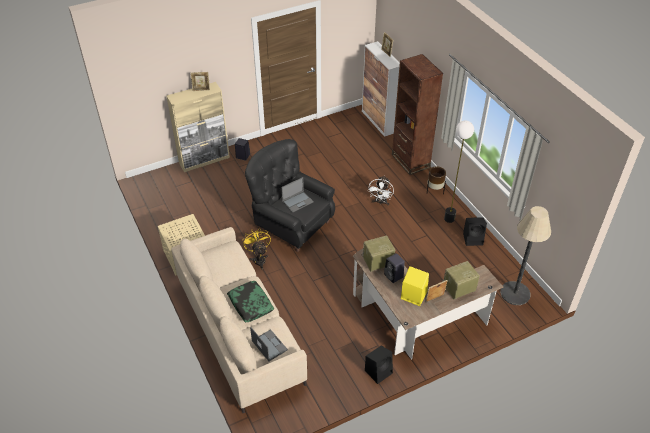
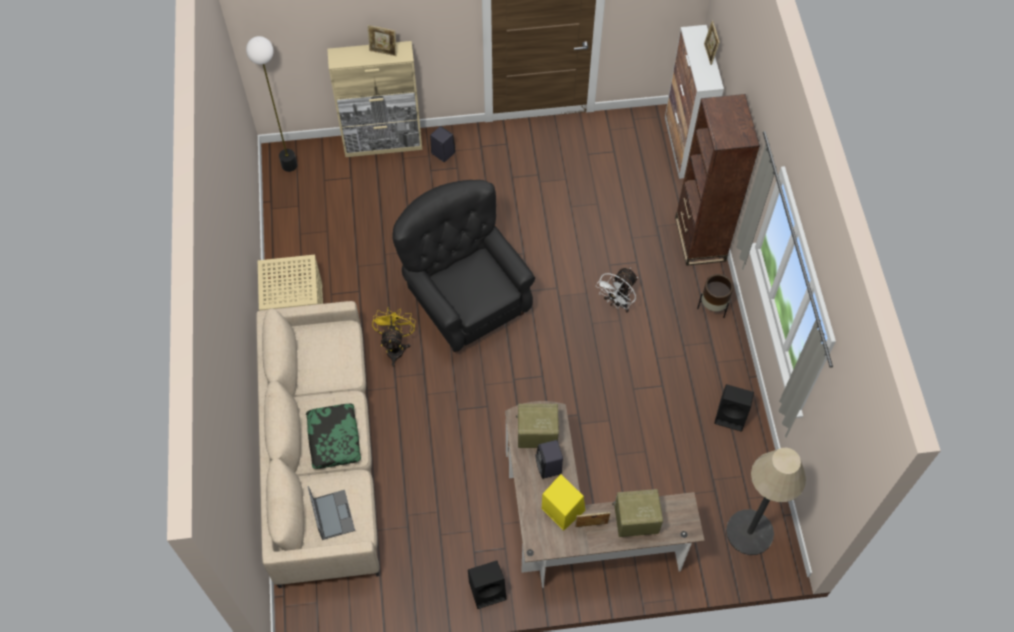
camera: 20 degrees right, 15 degrees up
laptop [281,177,314,213] -> none
floor lamp [444,120,474,223] -> floor lamp moved to [246,36,297,172]

